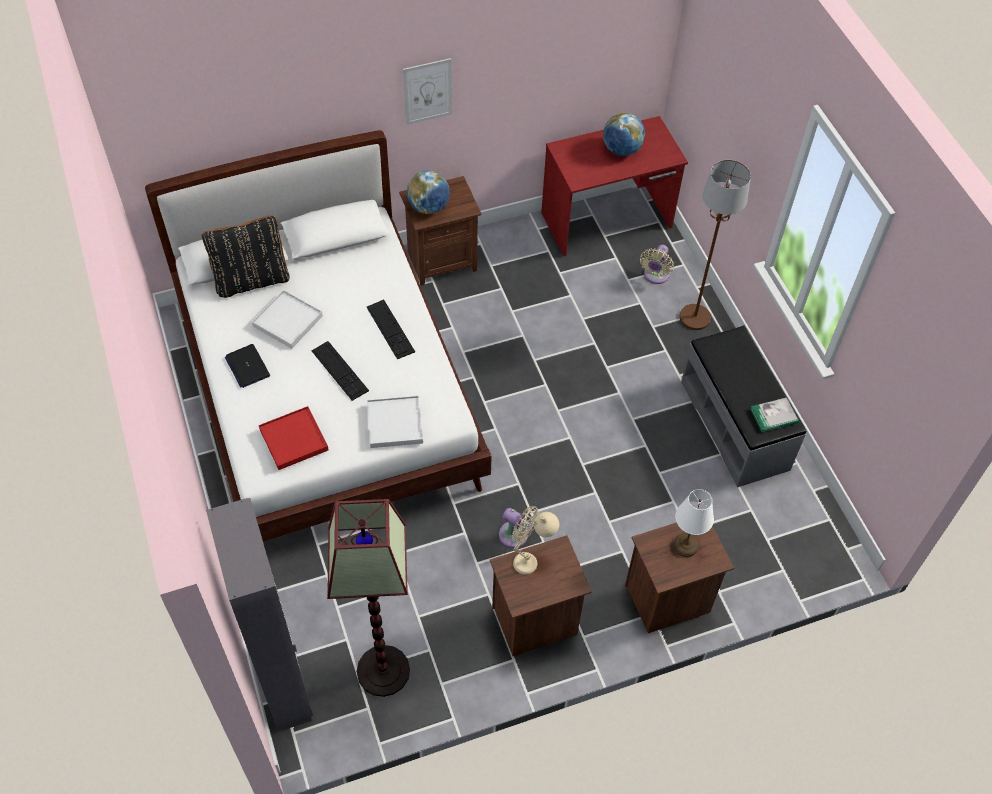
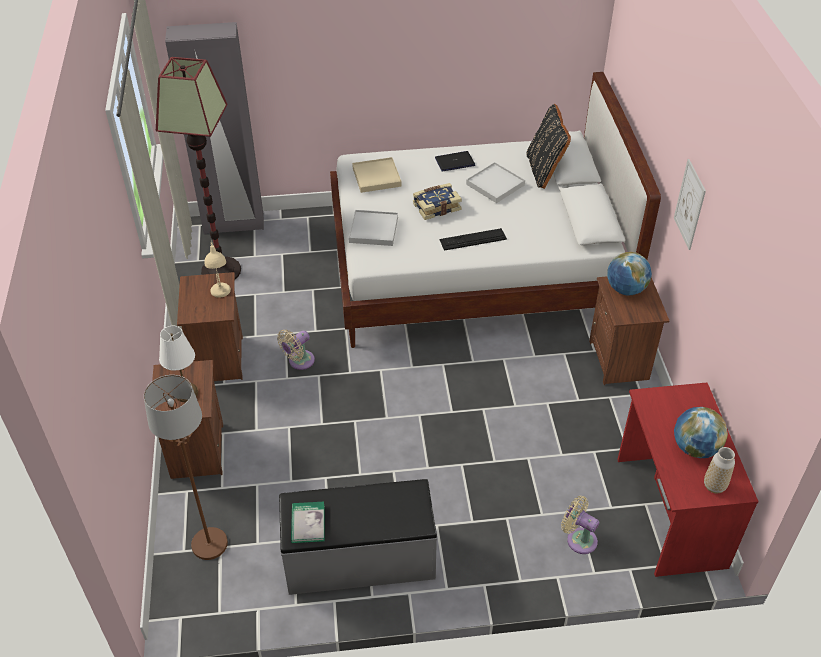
camera: 105 degrees right, 10 degrees down
red tray [259,406,328,470] -> beige tray [352,157,402,193]
keyboard [312,341,369,401] -> book [413,183,462,220]
brown floor lamp [680,160,751,330] -> brown floor lamp moved to [144,375,228,560]
none -> vase [704,447,735,493]

